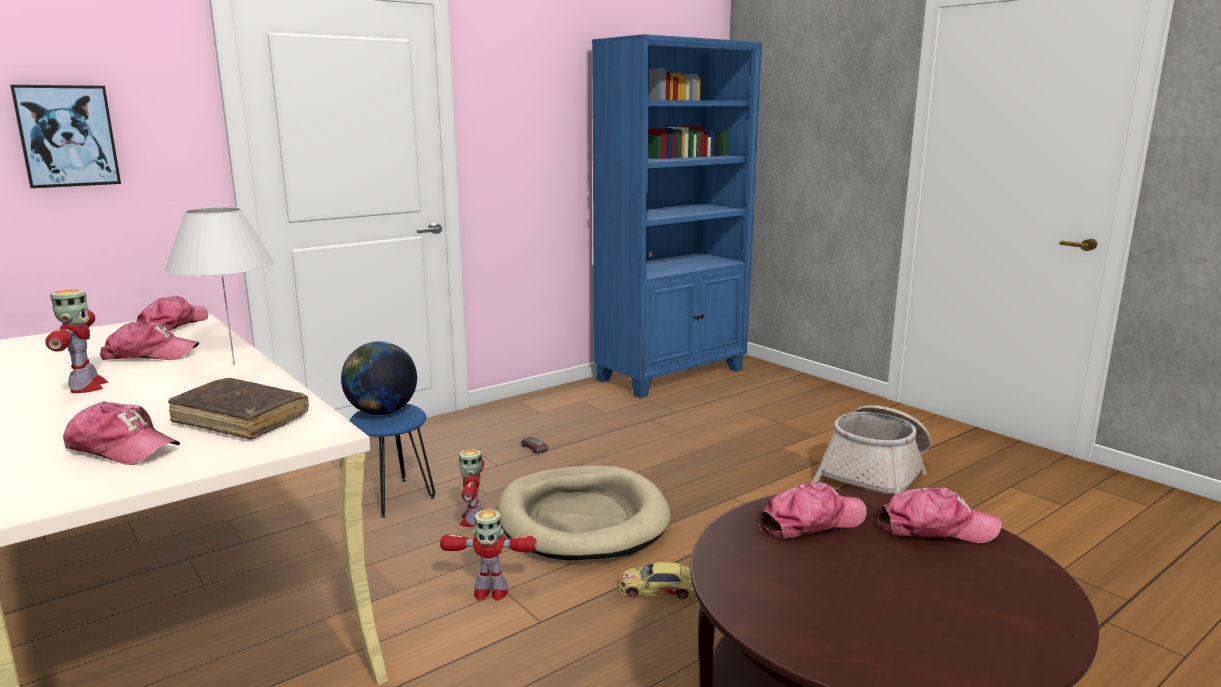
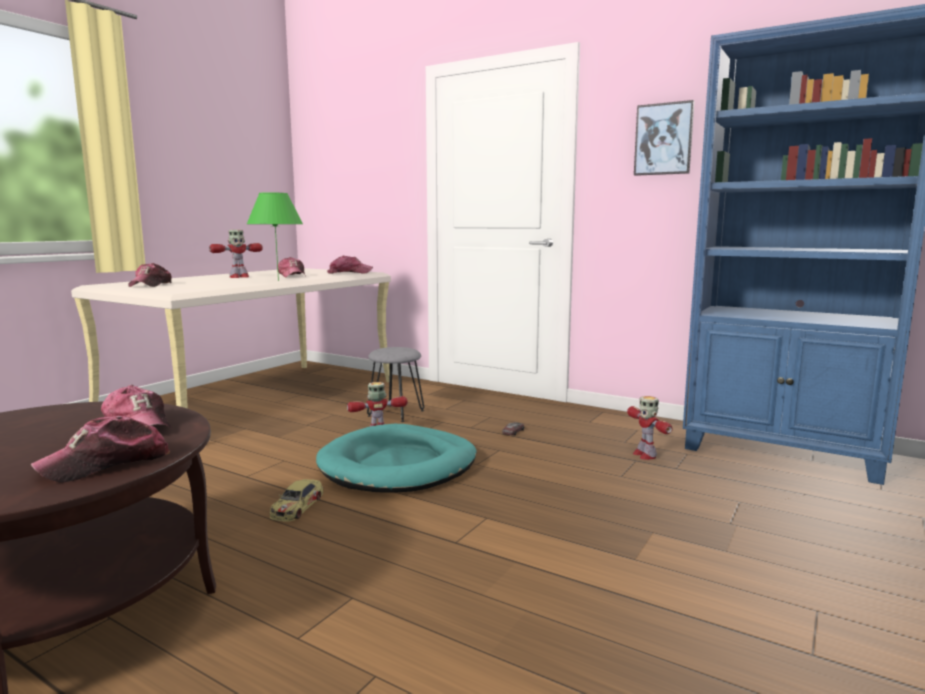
camera: 70 degrees right, 5 degrees down
picture [10,85,121,188] -> picture moved to [634,100,694,176]
white table lamp [165,207,275,366] -> green table lamp [247,192,303,281]
brown book [168,378,309,440] -> none
globe [341,341,417,416] -> none
blue stool [349,404,435,518] -> grey stool [367,347,424,422]
toy robot [440,509,536,601] -> toy robot moved to [627,396,672,460]
beige dog bed [497,466,671,561] -> turquoise dog bed [316,424,477,493]
toy car [619,562,696,599] -> toy car turned 150 degrees counterclockwise [270,479,323,522]
basket [813,405,931,495] -> none
cap [877,487,1002,543] -> cap turned 60 degrees clockwise [31,416,170,483]

